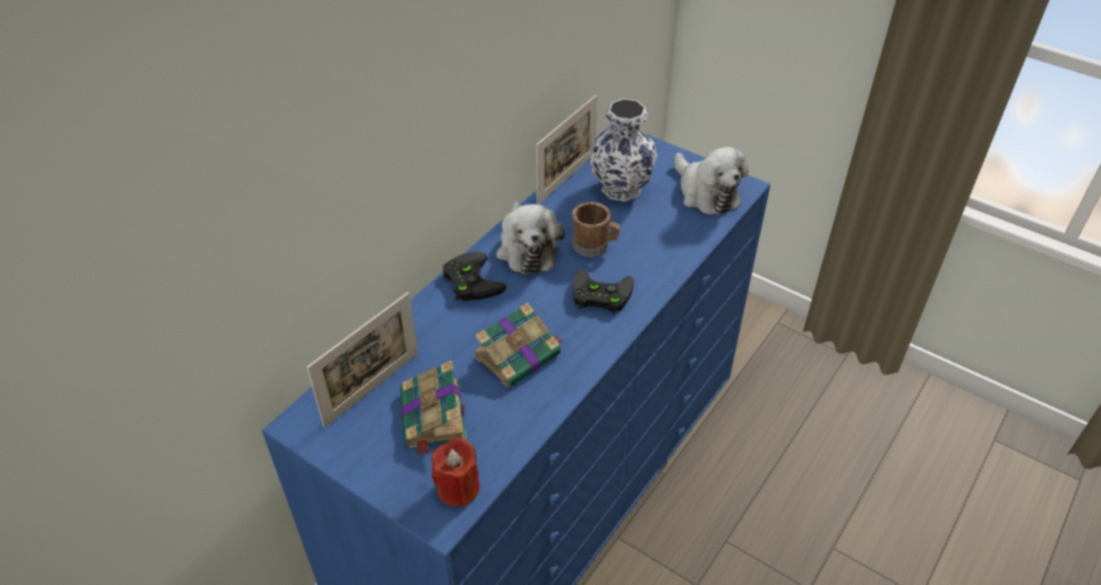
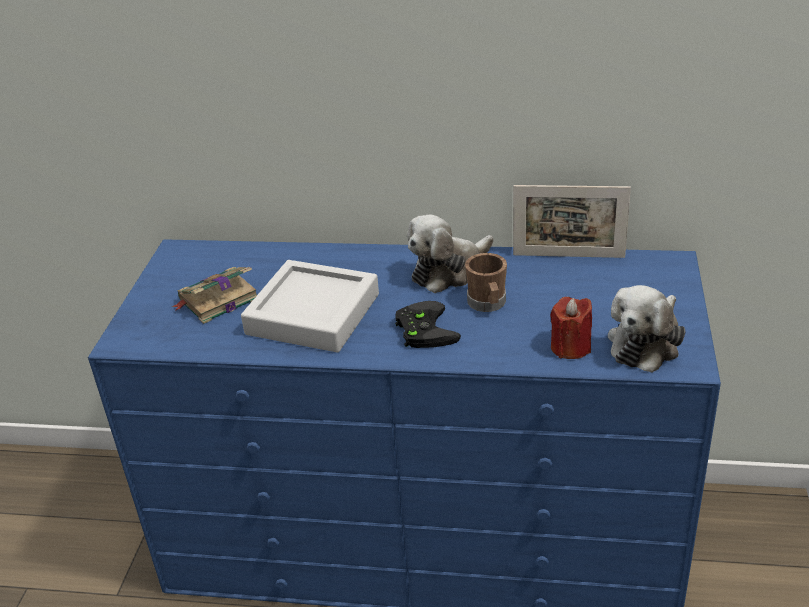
camera: 65 degrees right, 10 degrees down
picture frame [307,292,418,428] -> none
red candle [431,438,480,506] -> red candle moved to [550,297,592,359]
black game controller [443,252,506,301] -> none
book [474,302,563,388] -> grey tray [241,260,379,353]
vase [590,98,657,202] -> none

